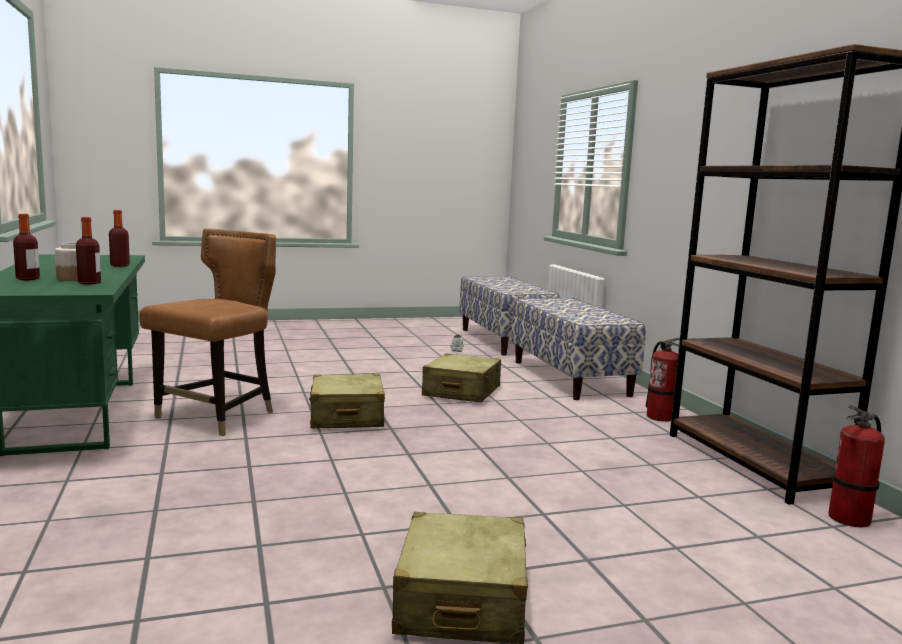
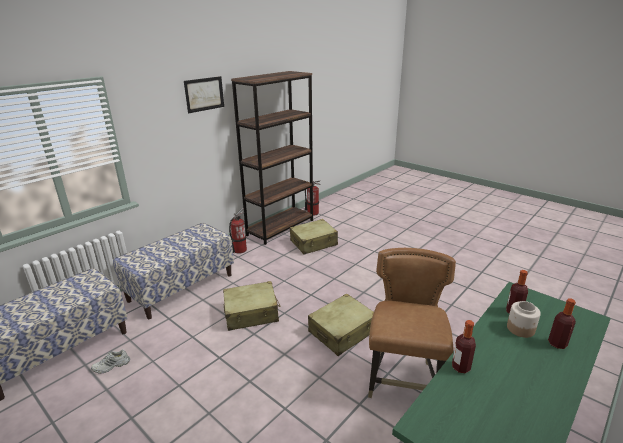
camera: 120 degrees left, 15 degrees up
brown chair [139,228,276,436] -> brown chair turned 105 degrees clockwise [368,248,456,398]
beige suitcase [392,512,528,644] -> beige suitcase moved to [290,219,338,255]
none -> picture [184,76,224,113]

